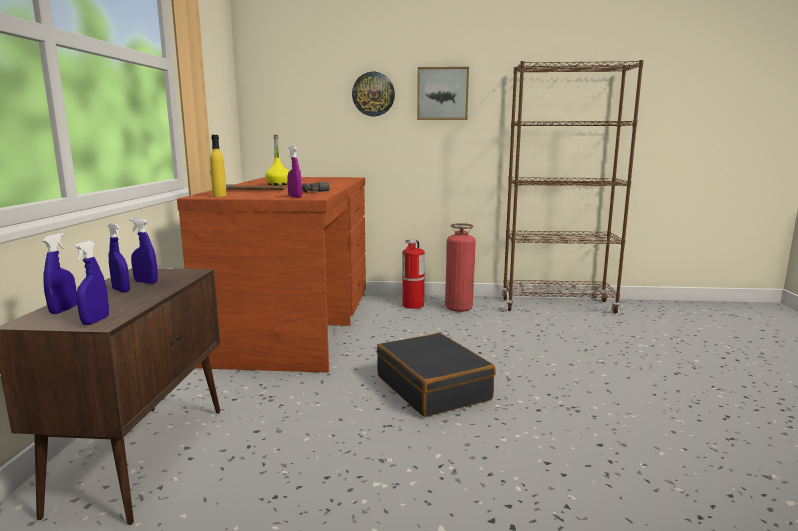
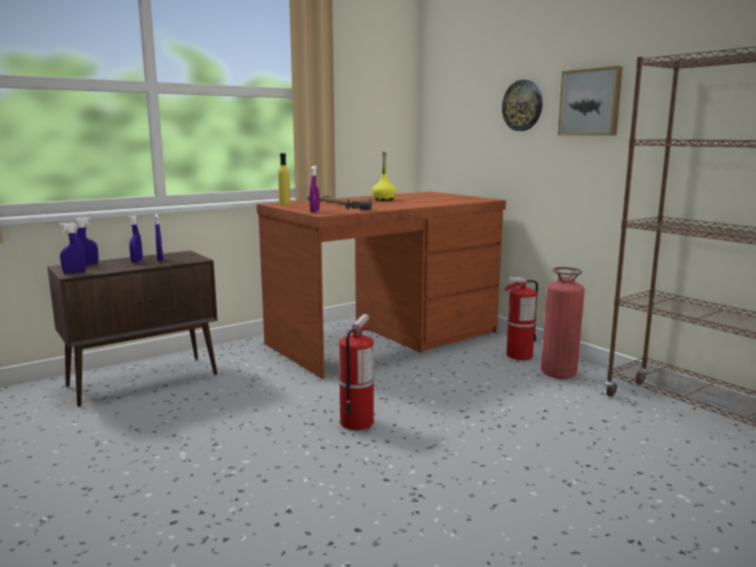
camera: 50 degrees right, 0 degrees up
black suitcase [377,333,496,417] -> fire extinguisher [339,314,374,430]

